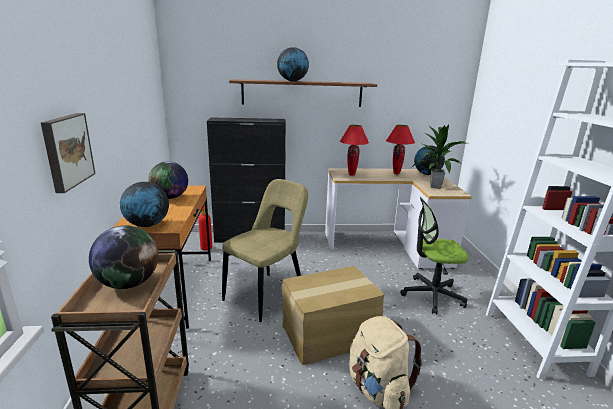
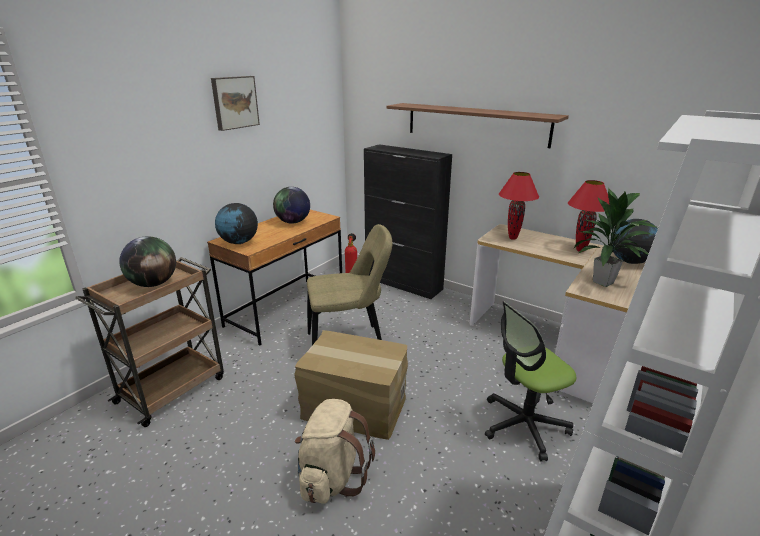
camera: 40 degrees right, 5 degrees up
picture [41,113,96,193] -> picture moved to [211,76,260,131]
globe [277,47,309,82] -> none
office chair [400,197,469,315] -> office chair turned 60 degrees counterclockwise [485,302,576,461]

